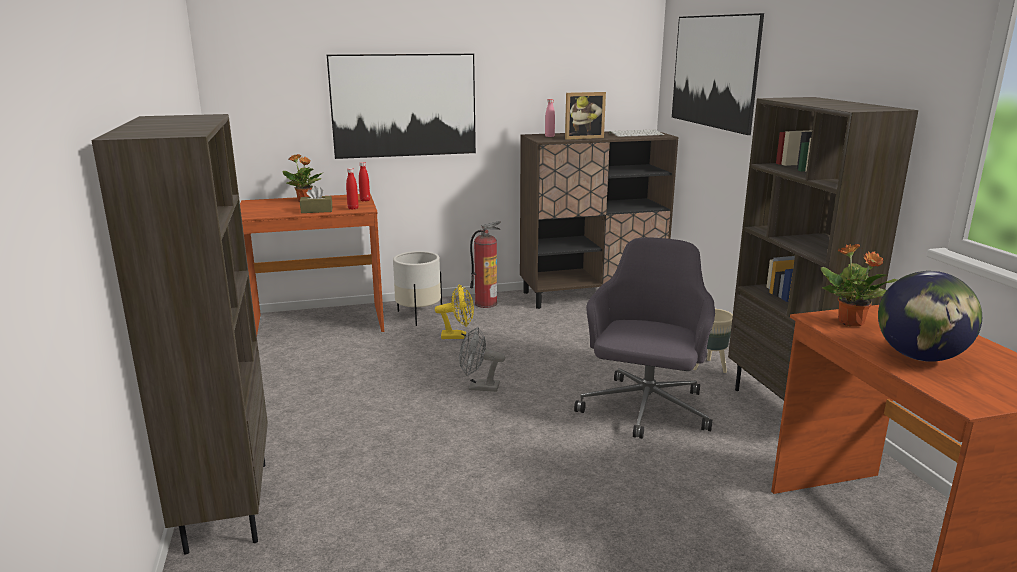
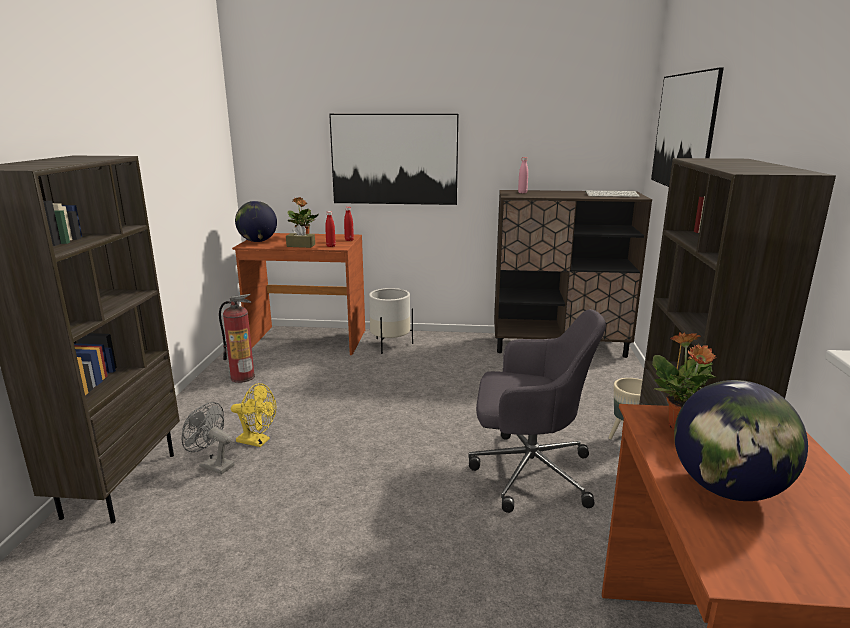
camera: 20 degrees right, 0 degrees up
yellow fan [435,284,474,339] -> yellow fan moved to [231,383,276,447]
grey fan [459,327,505,392] -> grey fan moved to [181,402,235,474]
fire extinguisher [470,221,501,308] -> fire extinguisher moved to [219,294,255,383]
picture frame [565,92,606,140] -> none
grey office chair [574,237,715,439] -> grey office chair turned 60 degrees clockwise [468,309,606,513]
none -> globe [235,201,277,242]

